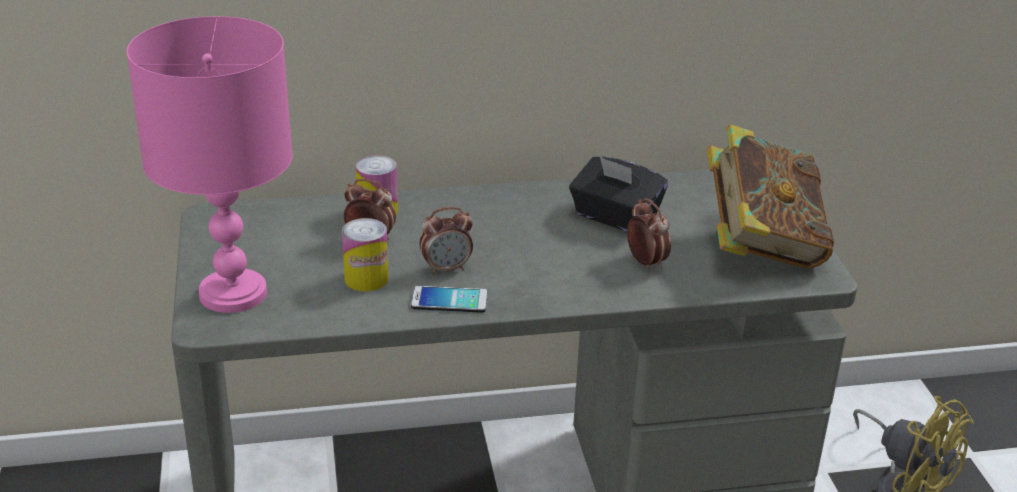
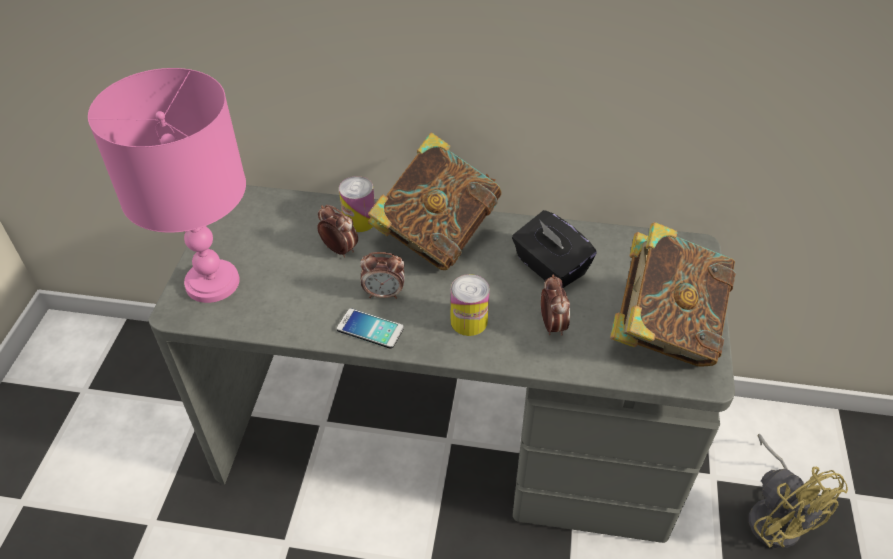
camera: 20 degrees right, 15 degrees up
can [342,218,388,292] -> can moved to [451,274,490,336]
none -> book [368,132,502,270]

